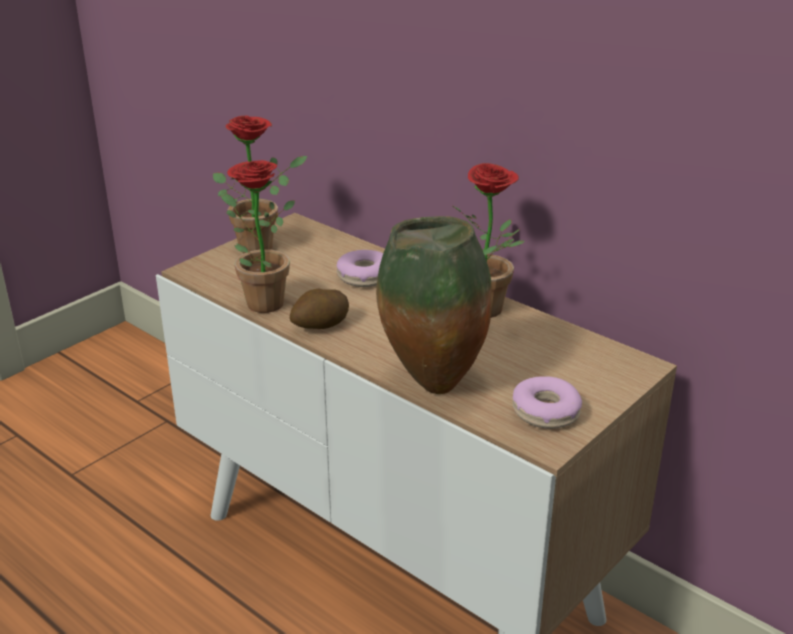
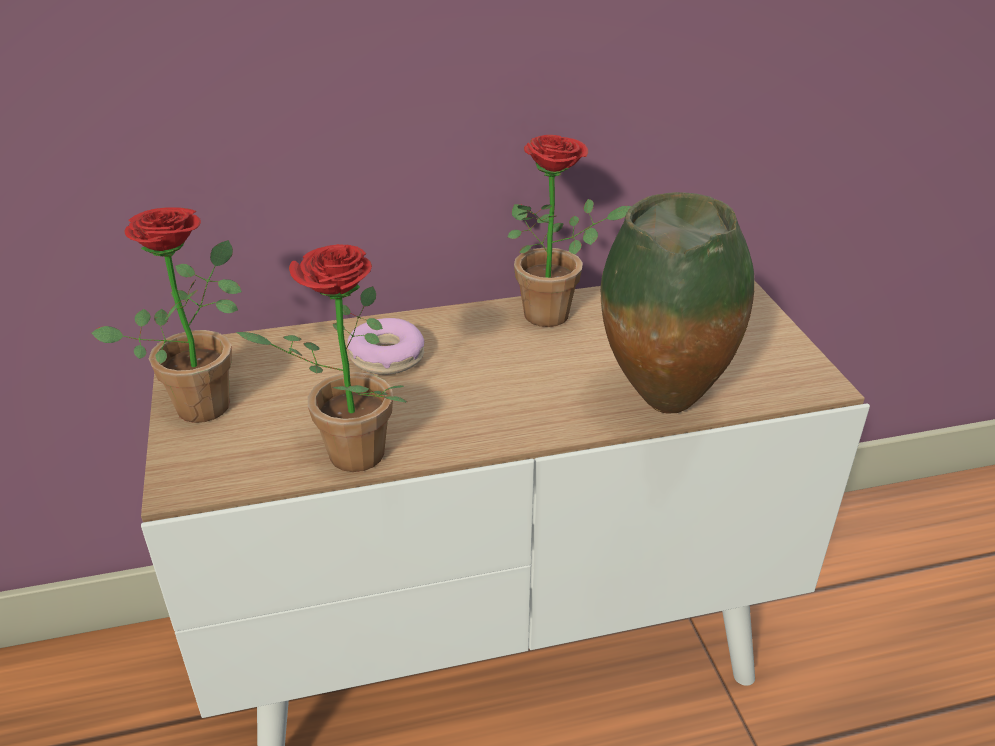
camera: 55 degrees left, 5 degrees up
potato [290,289,349,329] -> none
donut [513,376,582,429] -> none

